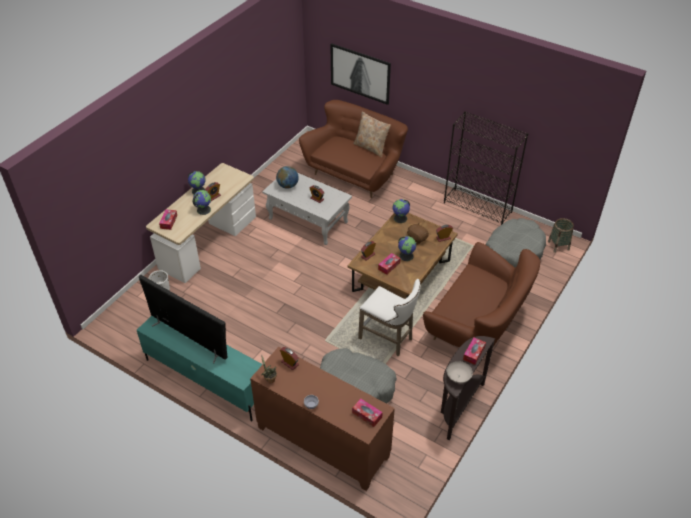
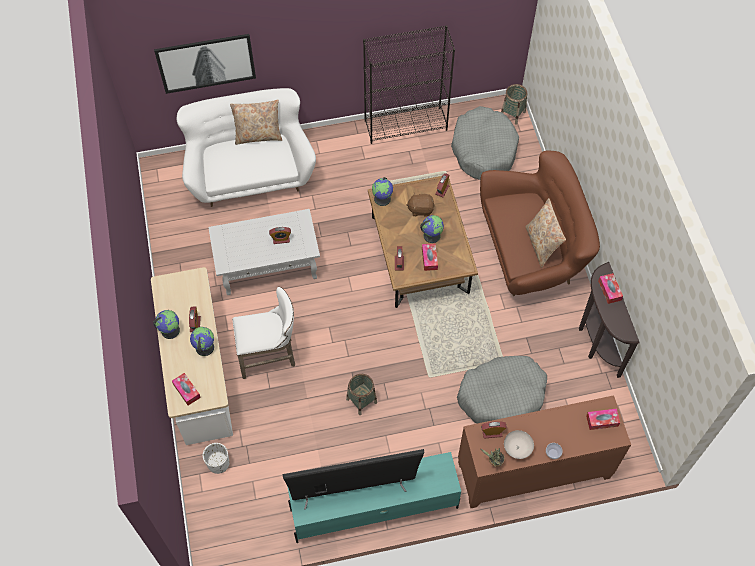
camera: 45 degrees left, 15 degrees up
globe [276,166,299,189] -> none
brown sofa [299,100,408,198] -> white sofa [177,88,316,207]
white stool [358,279,421,356] -> white stool moved to [232,287,295,379]
white bowl [447,361,473,383] -> white bowl moved to [504,430,534,459]
none -> basket [346,374,377,415]
none -> beige pillow [525,198,566,268]

